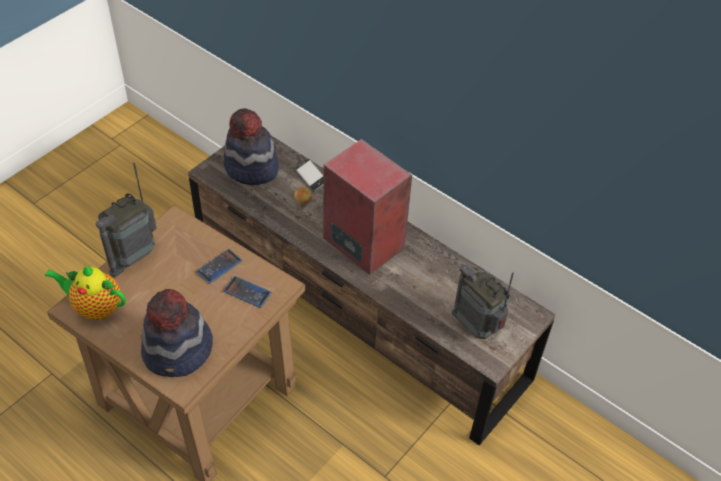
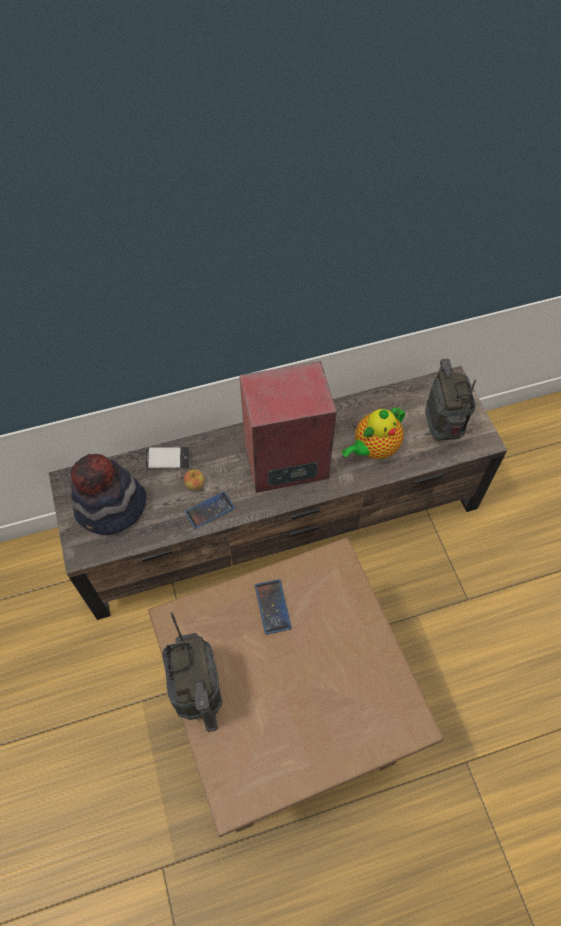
camera: 55 degrees left, 10 degrees up
teapot [44,265,126,320] -> teapot moved to [342,407,405,459]
hat [141,289,213,377] -> none
phone [224,276,272,308] -> phone moved to [185,491,235,529]
radio [452,264,514,339] -> radio turned 90 degrees clockwise [425,358,476,441]

